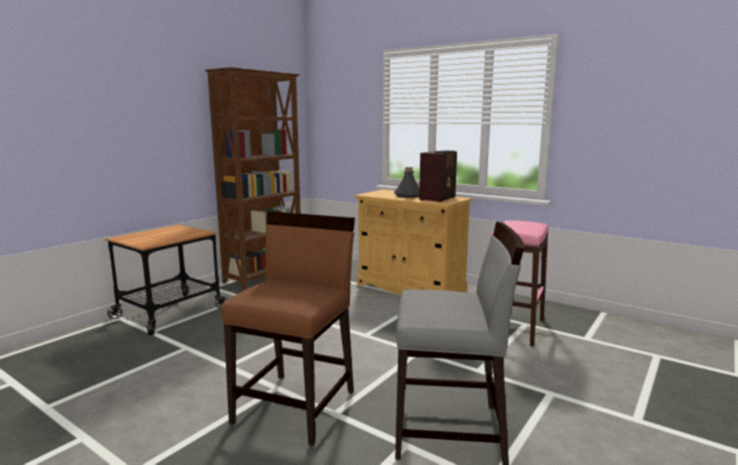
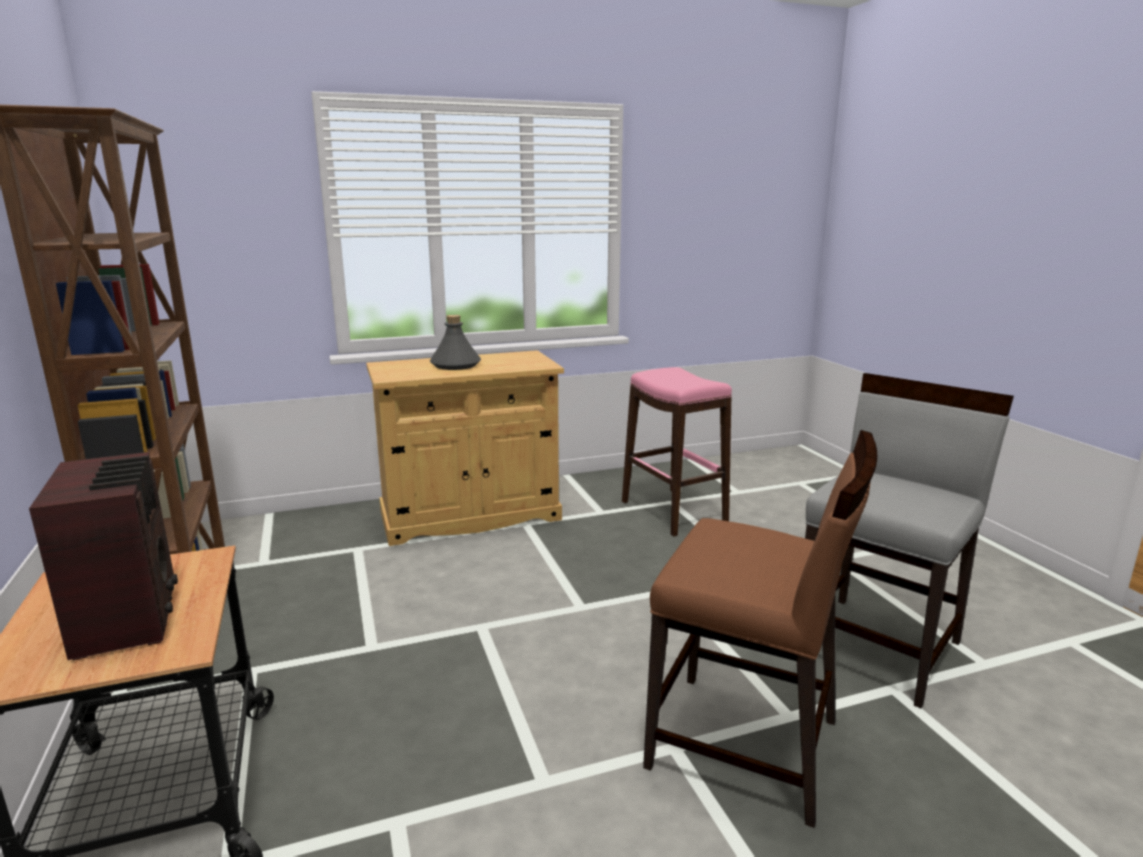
camera: 55 degrees left, 5 degrees up
brown chair [221,211,355,445] -> brown chair turned 150 degrees clockwise [643,430,877,828]
radio [419,150,457,202] -> radio moved to [29,452,178,660]

